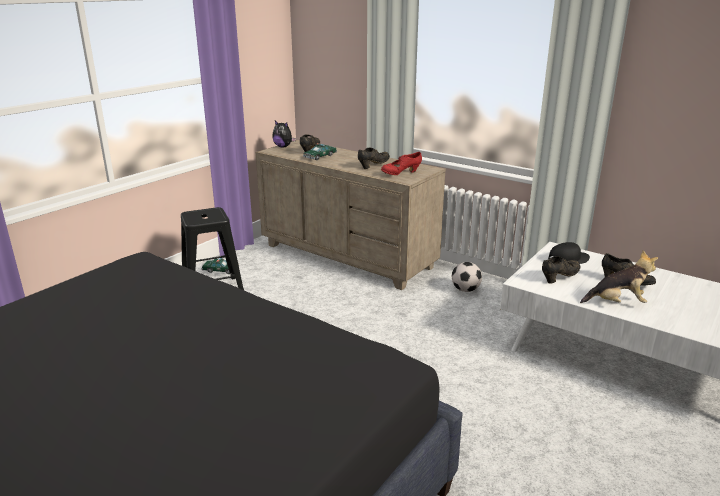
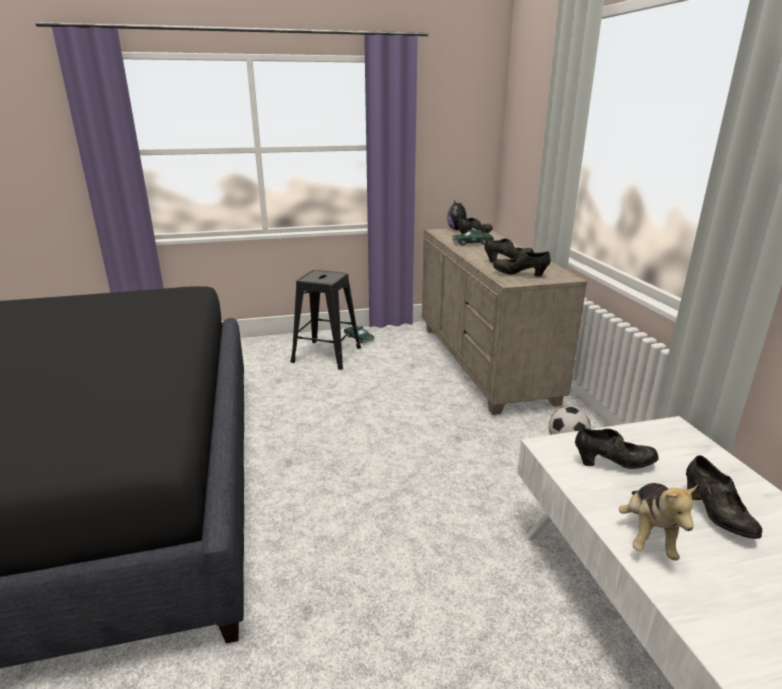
camera: 40 degrees right, 0 degrees up
red shoe [381,152,422,175] -> black shoe [493,251,551,277]
black cap [548,242,590,264] -> none
plush toy [580,251,658,303] -> plush toy turned 60 degrees clockwise [619,483,698,560]

